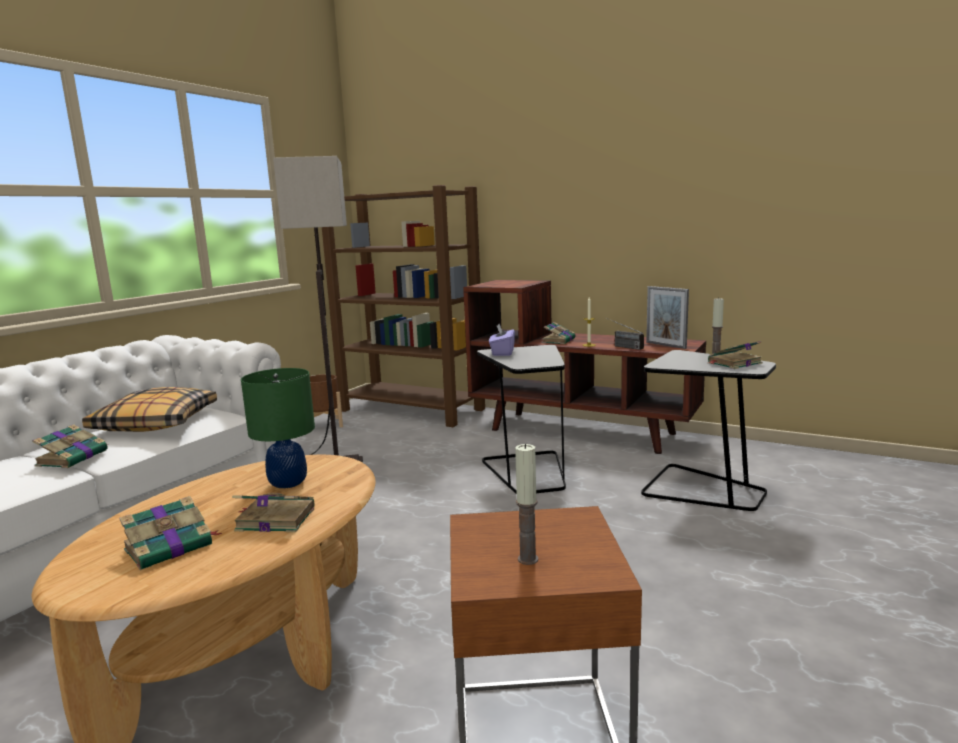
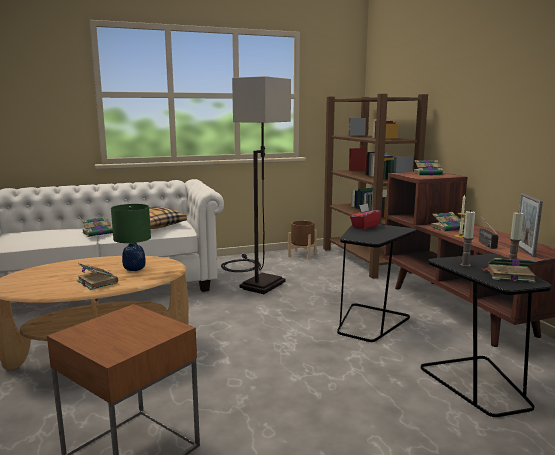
camera: 40 degrees right, 0 degrees up
book [119,496,222,570] -> book moved to [413,160,443,175]
purple tissue box [489,324,515,356] -> red tissue box [350,203,381,229]
candle [515,444,538,565] -> candle moved to [461,211,475,267]

